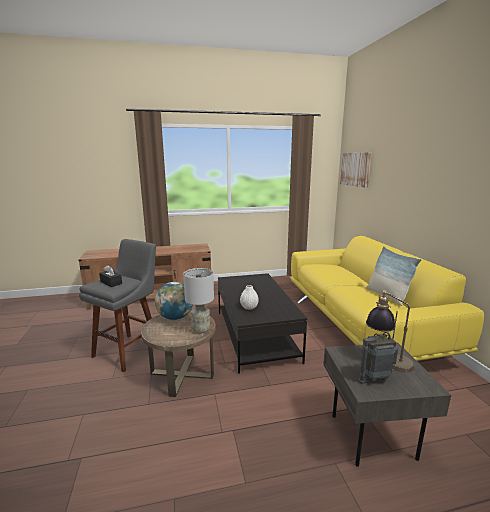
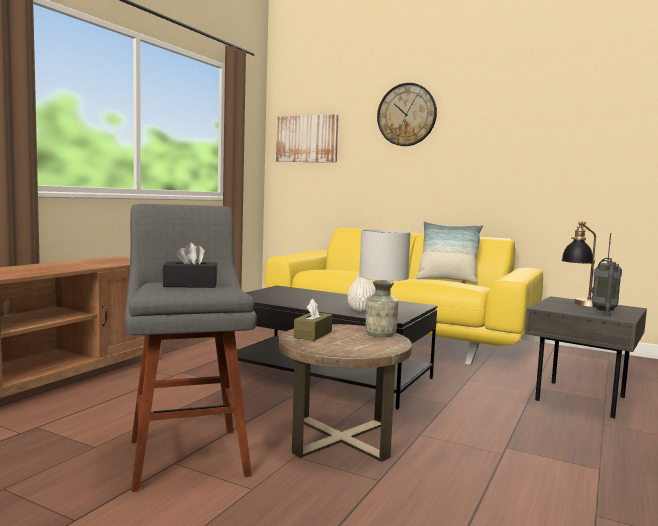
camera: 50 degrees left, 10 degrees down
globe [155,282,193,320] -> brown tissue box [294,299,332,341]
none -> wall clock [377,83,437,146]

